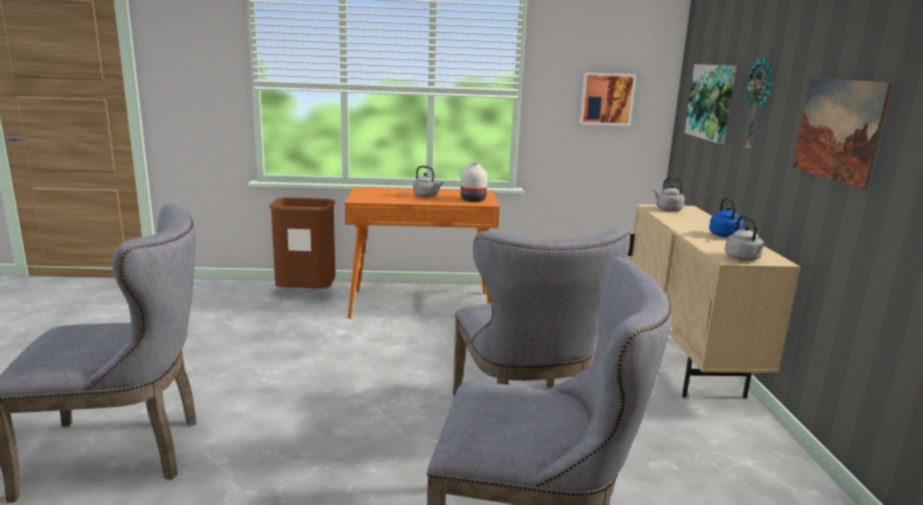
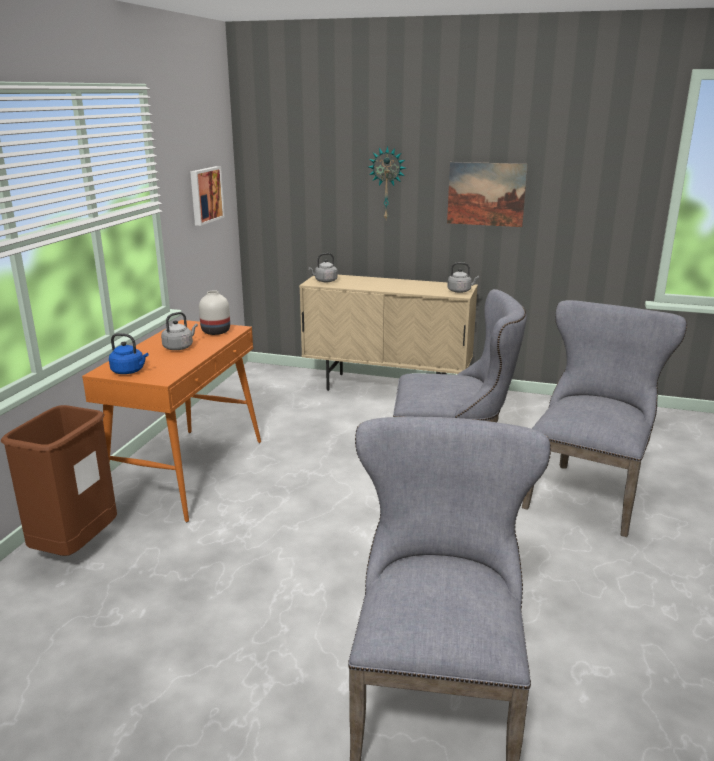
camera: 70 degrees left, 5 degrees up
picture [684,64,737,144] -> none
blue kettle [709,197,743,238] -> blue kettle moved to [109,333,148,374]

